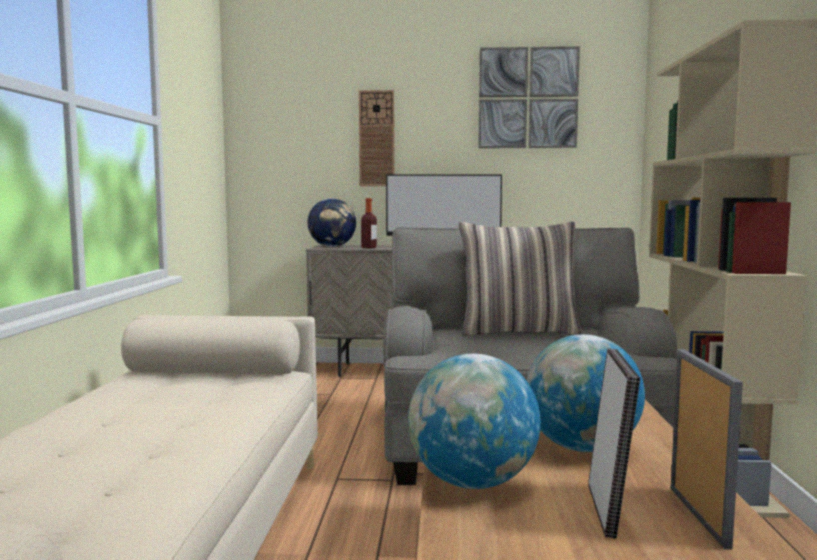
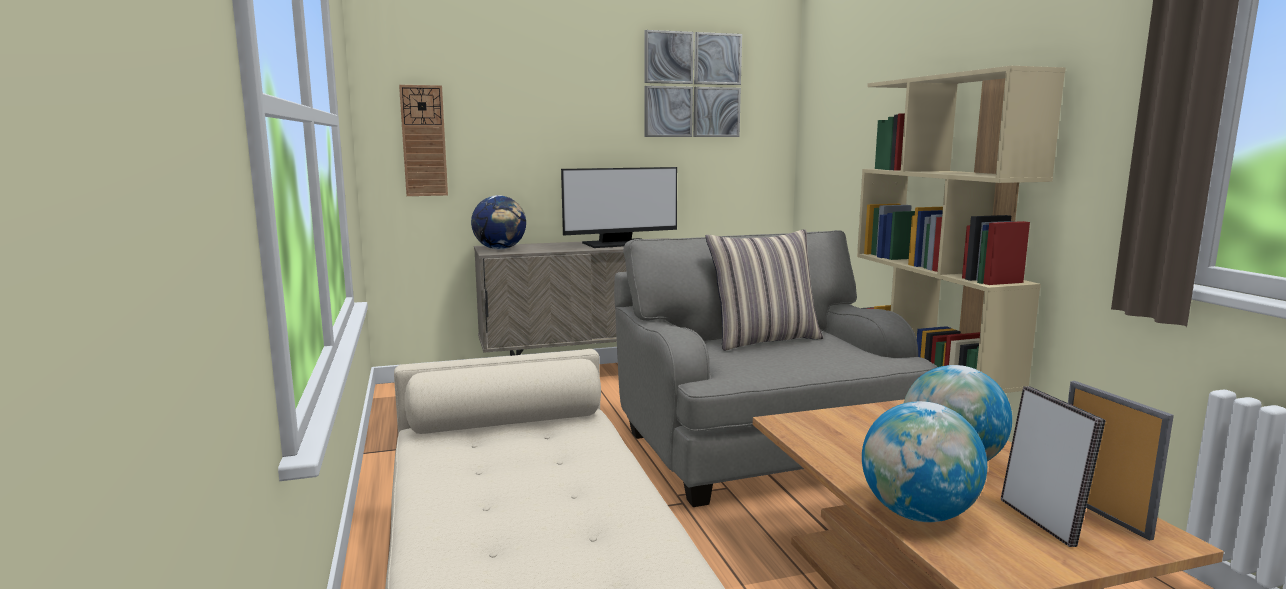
camera: 20 degrees left, 5 degrees up
wall clock [359,90,395,186] -> wall clock moved to [399,85,448,196]
bottle [361,198,377,248] -> none

